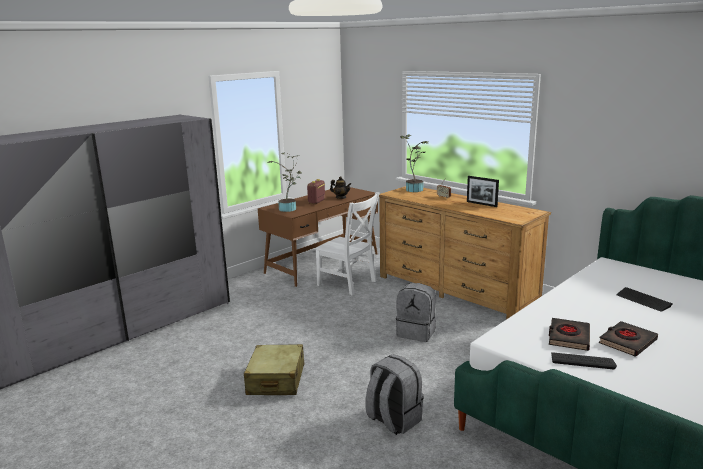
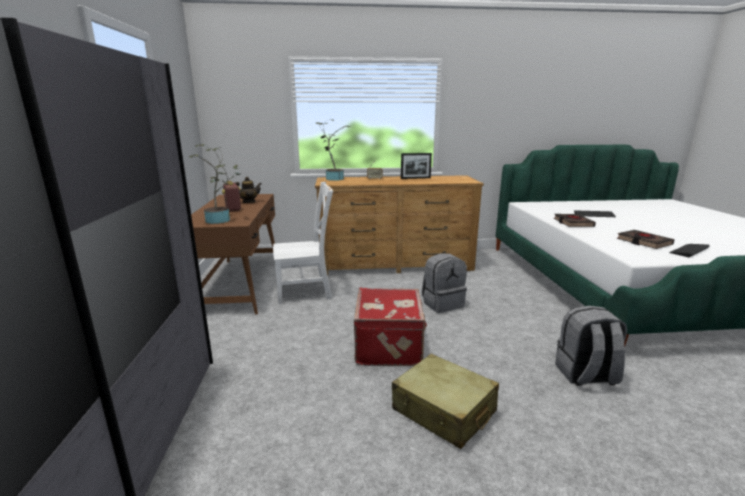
camera: 50 degrees left, 0 degrees up
black book [598,321,658,357] -> black book moved to [554,214,596,227]
none -> red suitcase [354,288,427,366]

